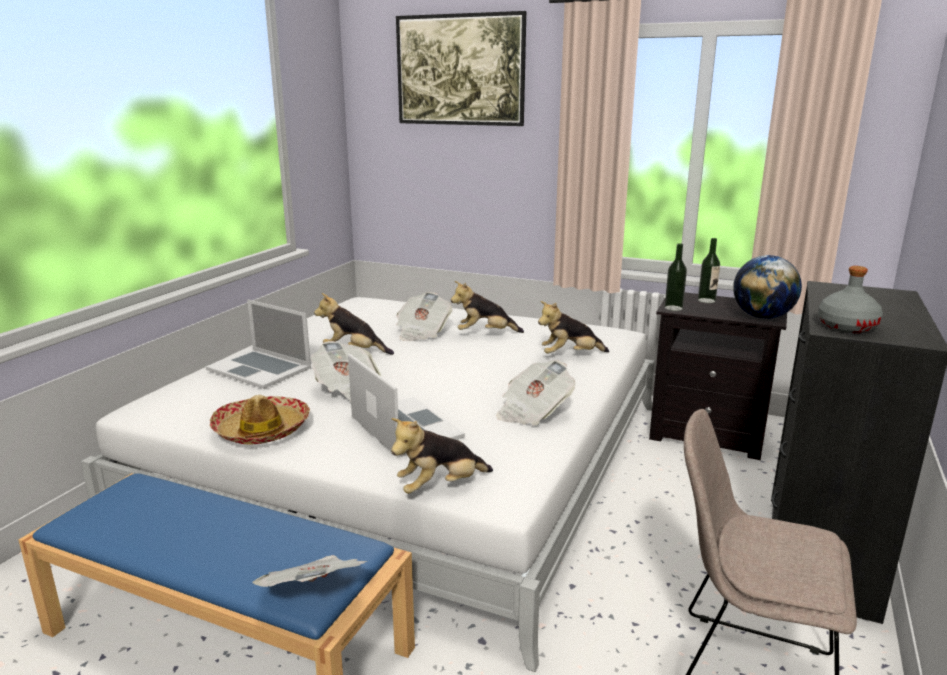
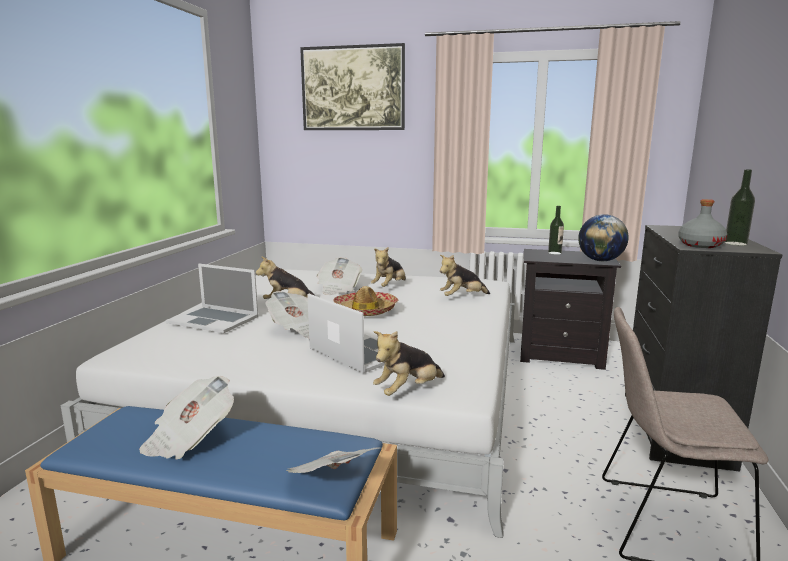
camera: 10 degrees left, 5 degrees down
hat [210,395,310,445] -> hat moved to [333,286,398,316]
plush toy [451,281,524,333] -> plush toy turned 45 degrees counterclockwise [371,247,406,287]
newspaper [496,360,575,425] -> newspaper moved to [139,376,234,460]
bottle [665,243,687,311] -> bottle moved to [724,169,755,246]

